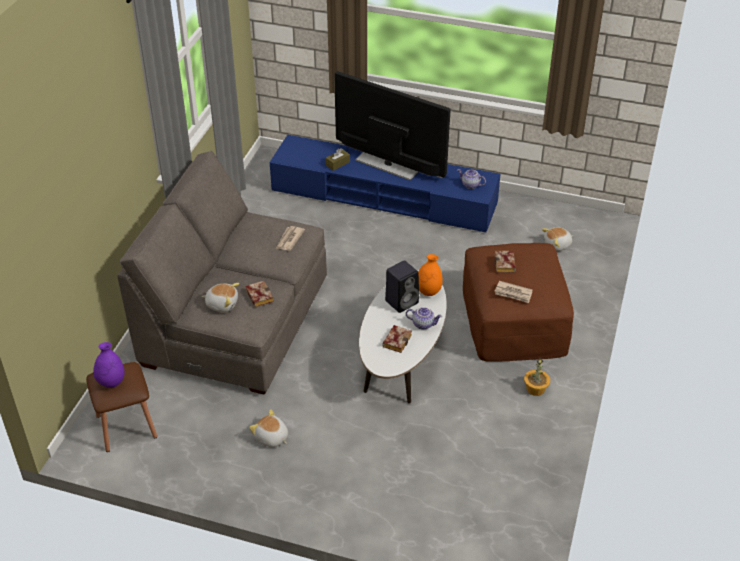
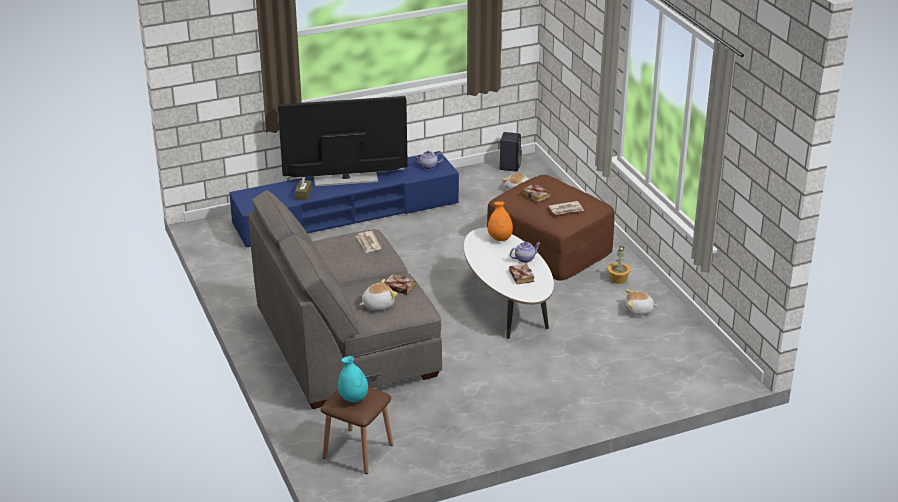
camera: 40 degrees left, 10 degrees down
purple vase [93,342,124,388] -> turquoise vase [338,356,368,402]
plush toy [249,409,288,447] -> plush toy moved to [625,289,658,315]
black speaker [385,260,419,313] -> black speaker moved to [500,132,522,172]

